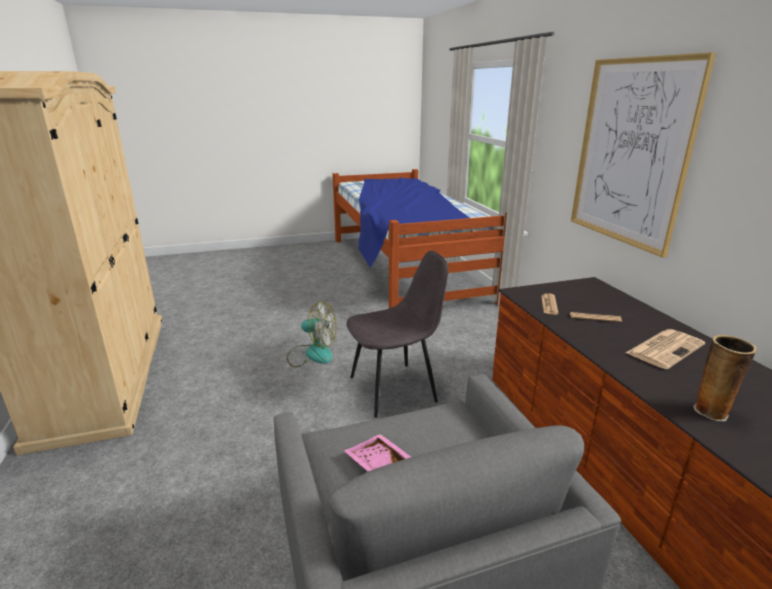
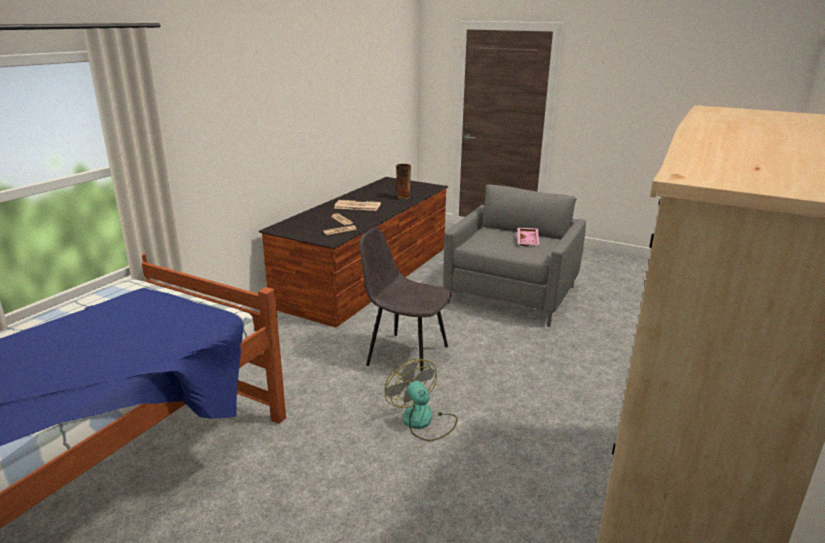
camera: 135 degrees left, 0 degrees up
picture [571,52,716,258] -> none

